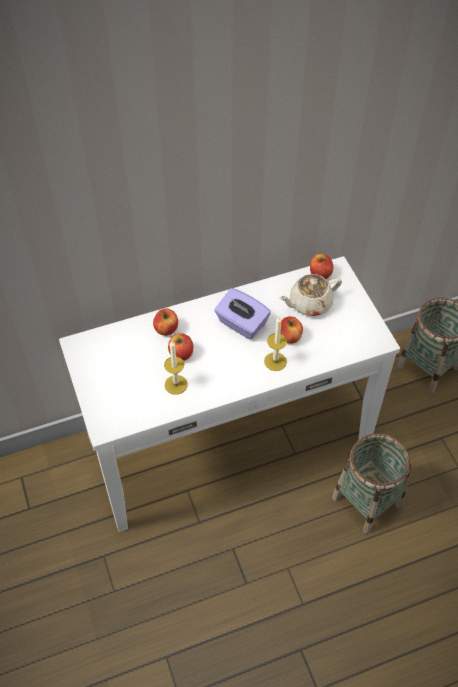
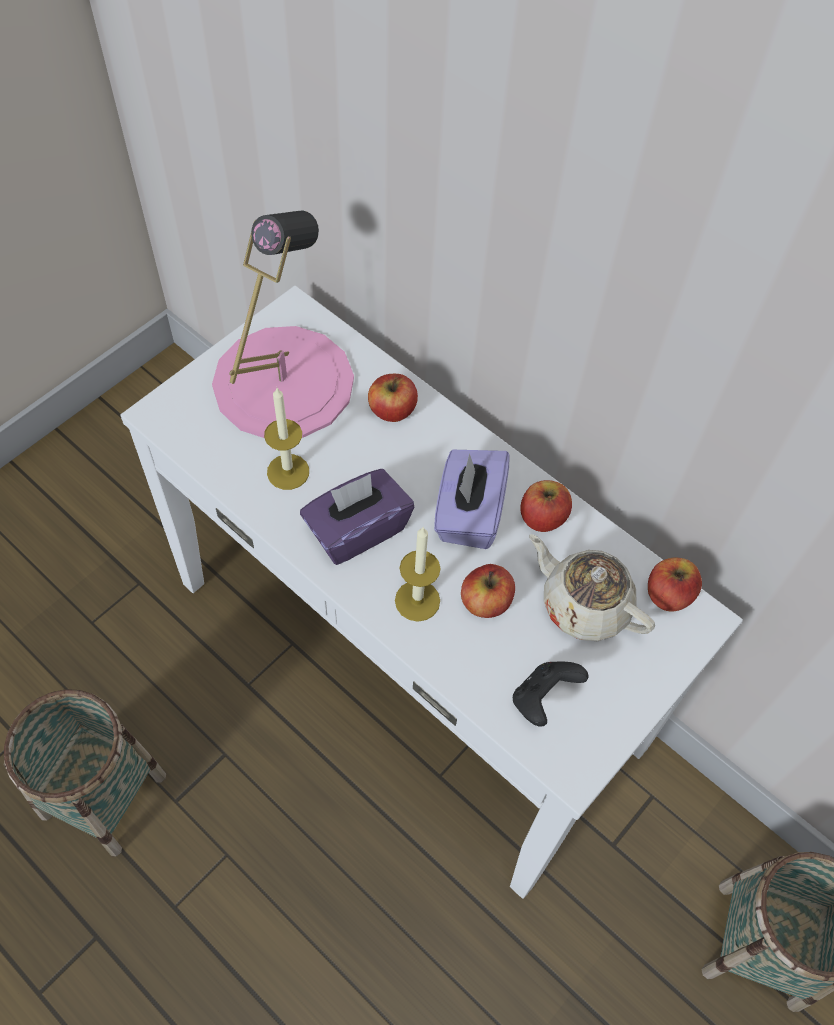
camera: 60 degrees right, 5 degrees up
apple [168,333,193,361] -> apple moved to [520,480,572,532]
basket [332,433,411,534] -> basket moved to [3,689,166,856]
none -> pink table lamp [212,210,354,438]
none -> purple tissue box [300,469,414,565]
none -> black game controller [513,661,589,727]

